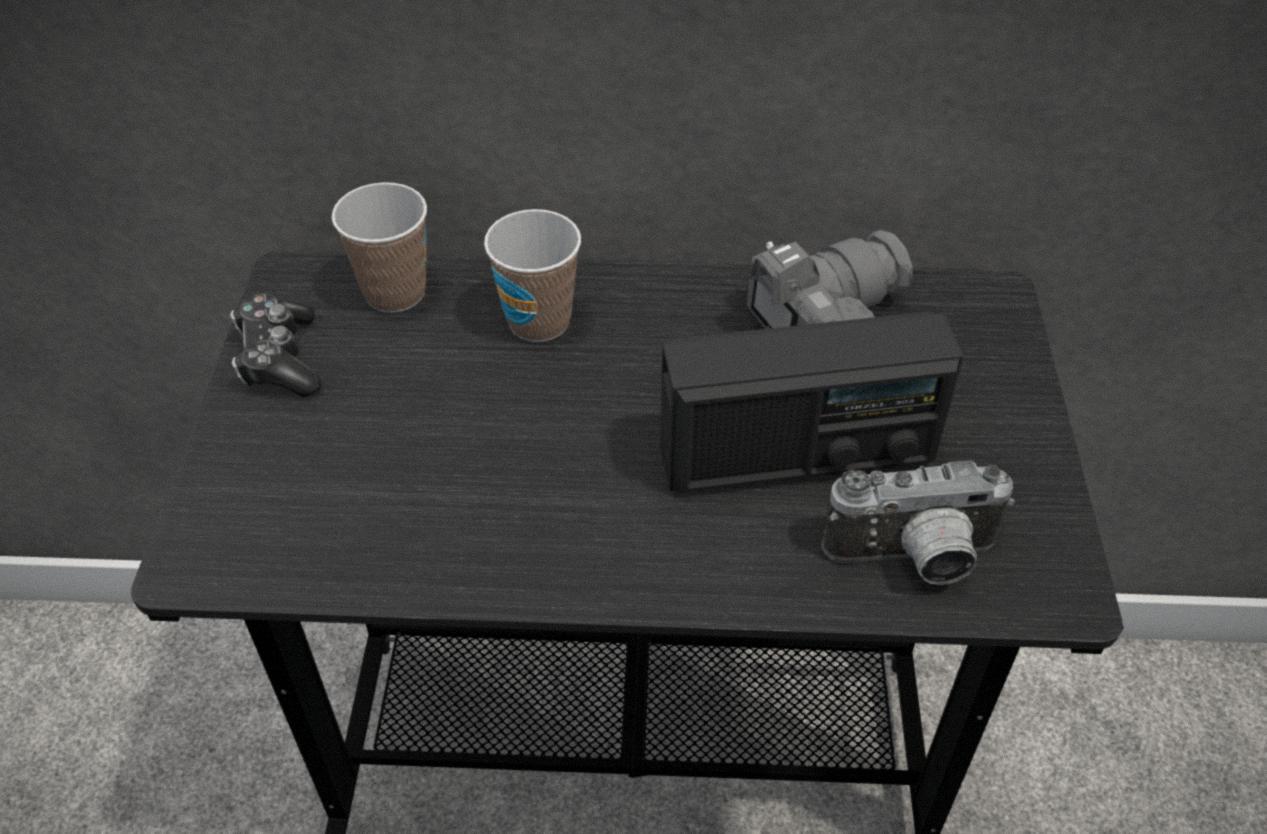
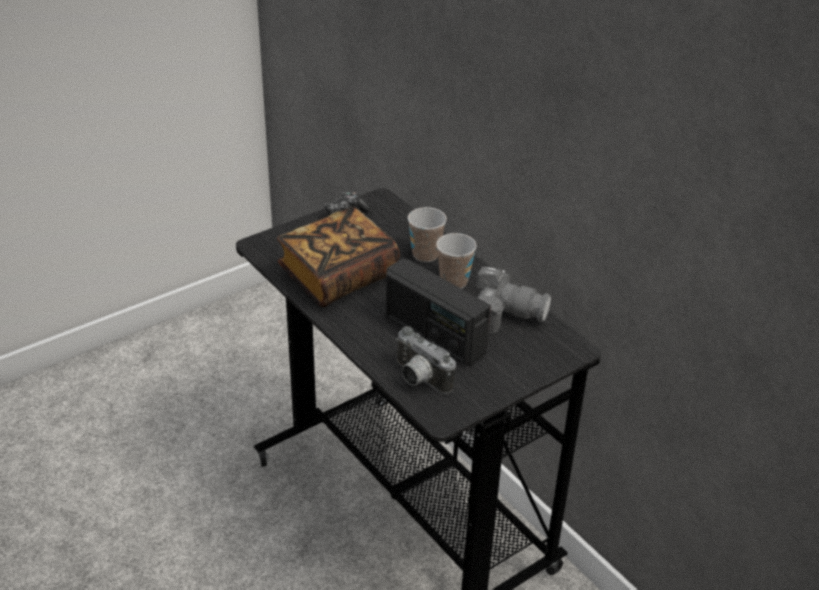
camera: 50 degrees right, 10 degrees down
cup [332,182,427,313] -> cup moved to [436,233,477,289]
none -> book [277,207,400,307]

